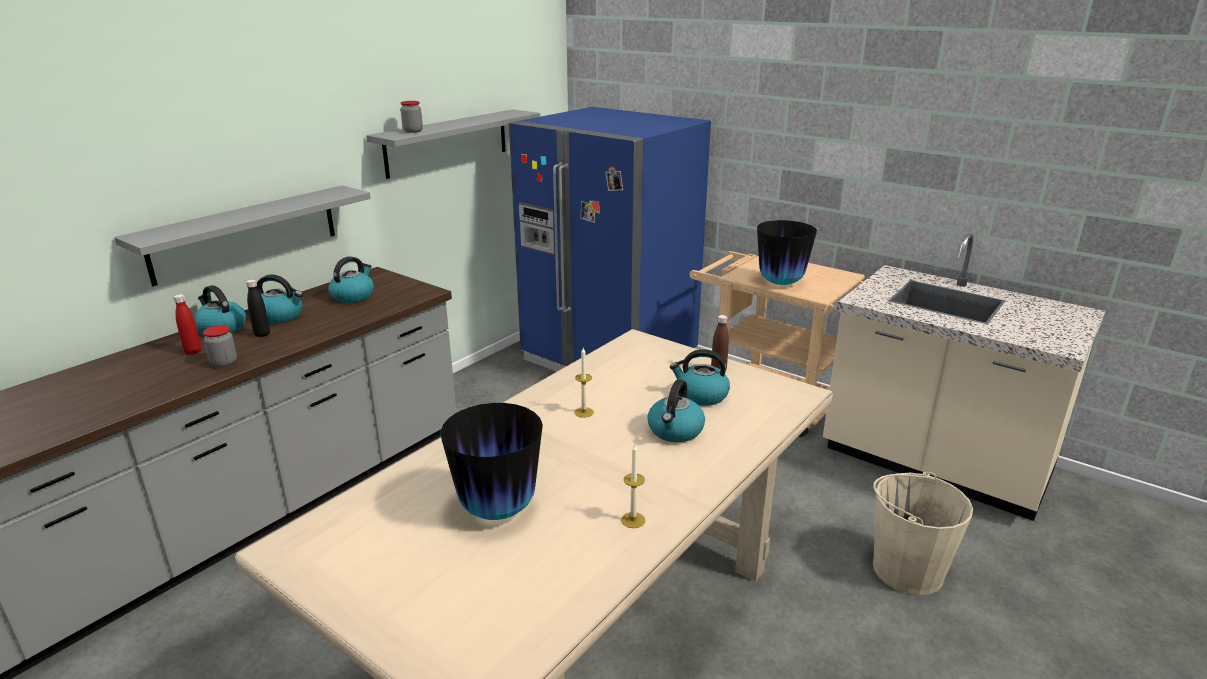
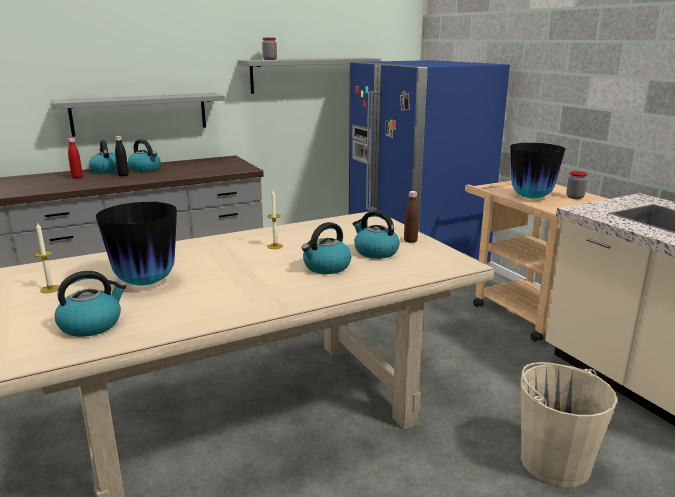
camera: 25 degrees right, 5 degrees down
jar [203,325,237,368] -> jar moved to [566,171,587,199]
kettle [328,256,374,303] -> kettle moved to [55,271,126,337]
candle [621,444,645,528] -> candle moved to [35,223,59,293]

